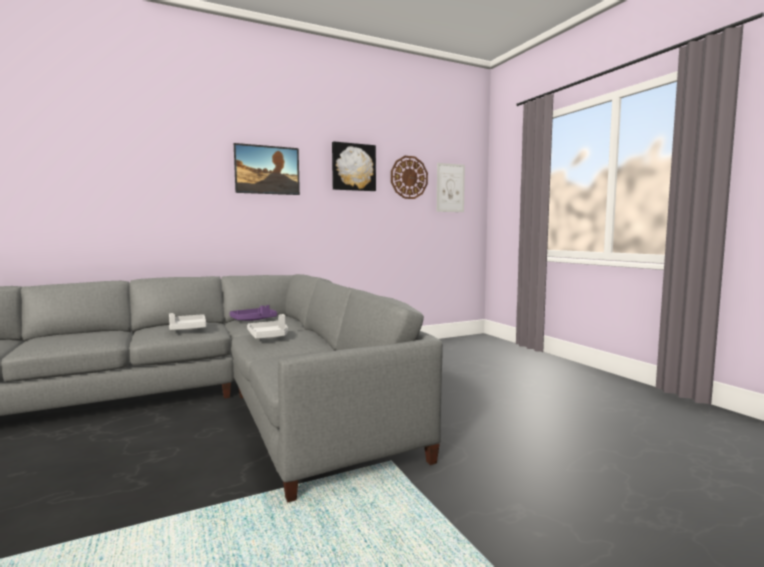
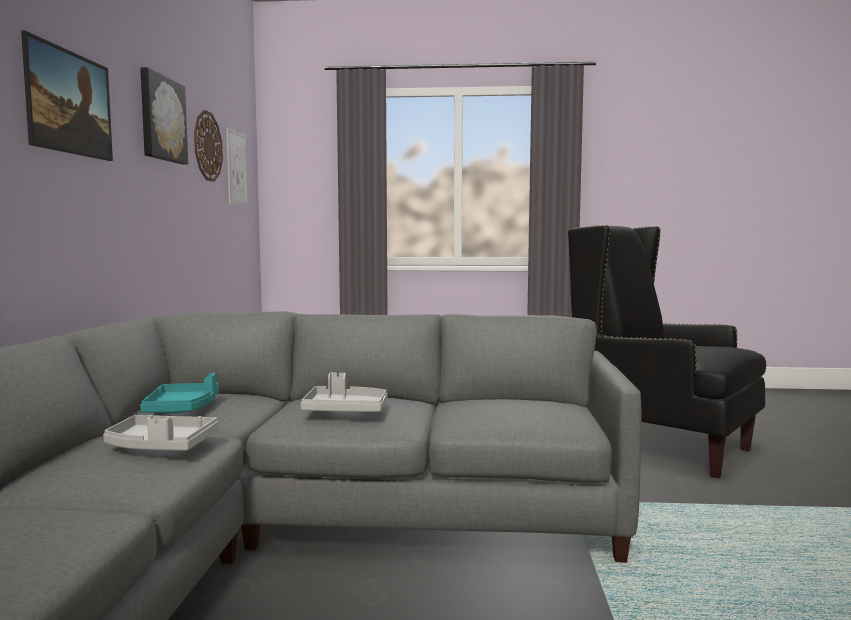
camera: 60 degrees left, 0 degrees up
purple tray [230,305,277,321] -> turquoise tray [140,373,219,413]
none -> black armchair [568,225,766,478]

